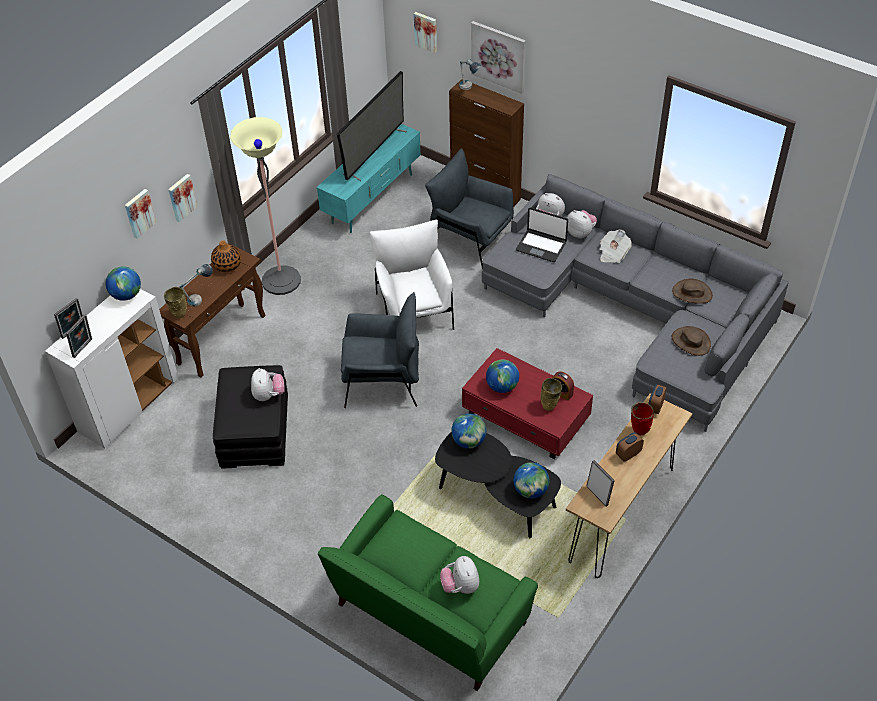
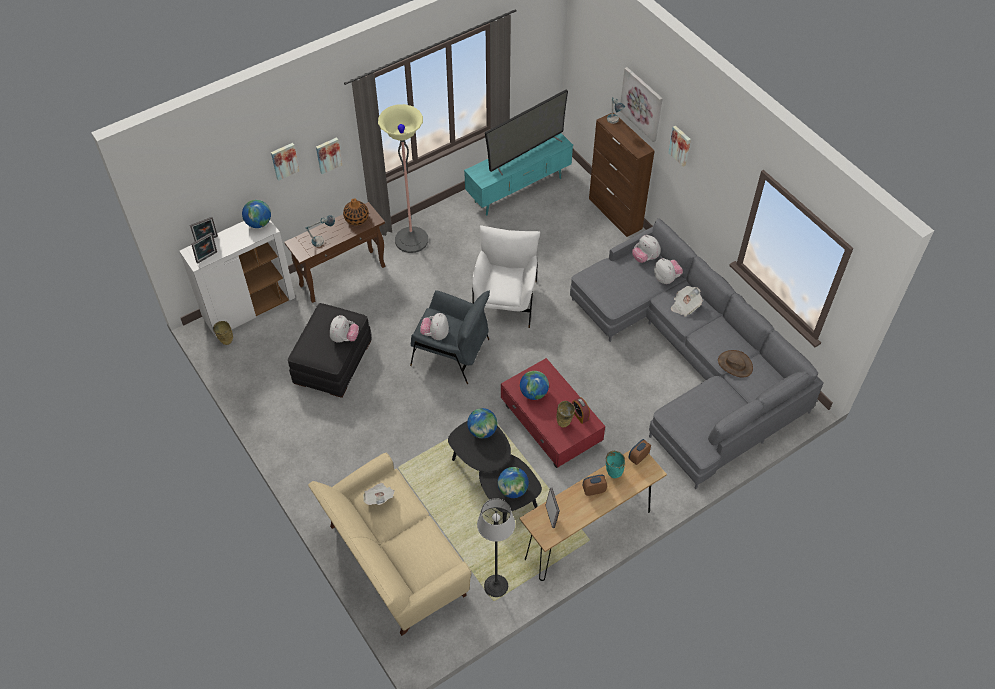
camera: 20 degrees right, 5 degrees up
beige vase [164,287,187,318] -> beige vase moved to [213,321,233,345]
green sofa [318,494,538,691] -> beige sofa [308,452,471,636]
picture [414,12,437,53] -> picture moved to [668,126,691,167]
grey armchair [425,148,514,268] -> none
plush toy [440,556,479,594] -> plush toy moved to [420,313,449,340]
laptop [516,207,568,262] -> none
red vase [631,402,654,435] -> turquoise vase [606,451,625,478]
brown hat [672,326,711,356] -> none
none -> newspaper [363,483,394,505]
none -> floor lamp [477,498,515,597]

